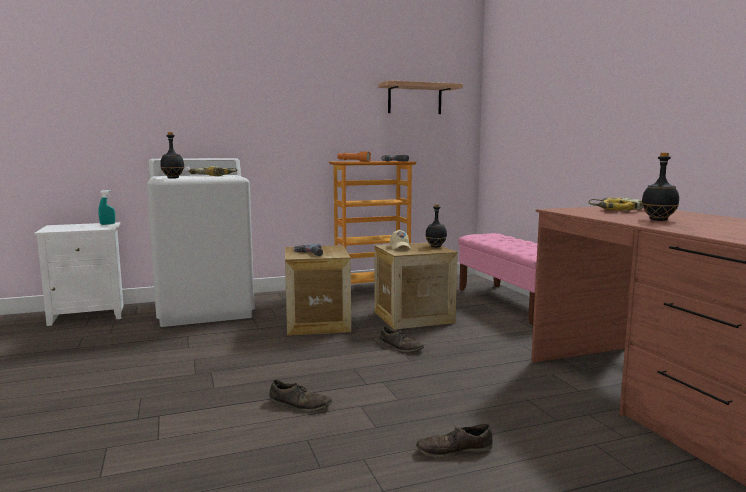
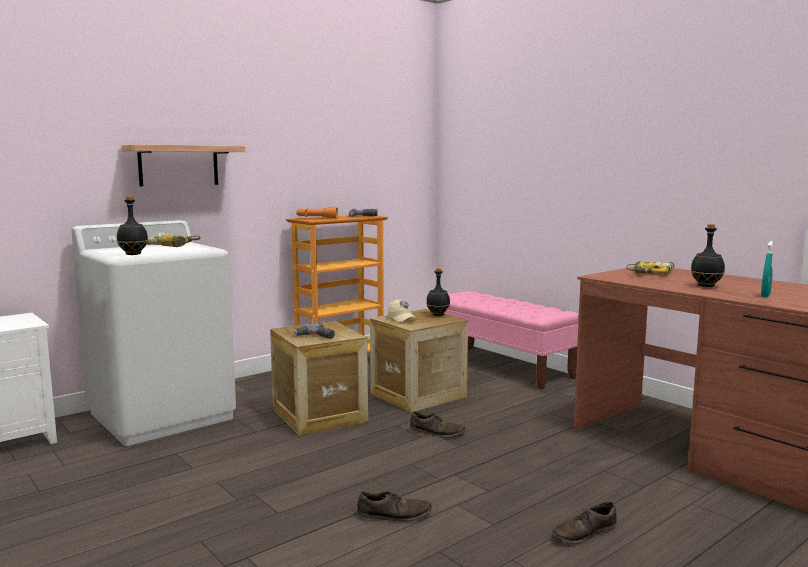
camera: 20 degrees left, 0 degrees up
turquoise spray bottle [99,190,115,225] -> turquoise spray bottle moved to [761,241,773,297]
shelf [378,80,463,114] -> shelf moved to [121,144,245,186]

